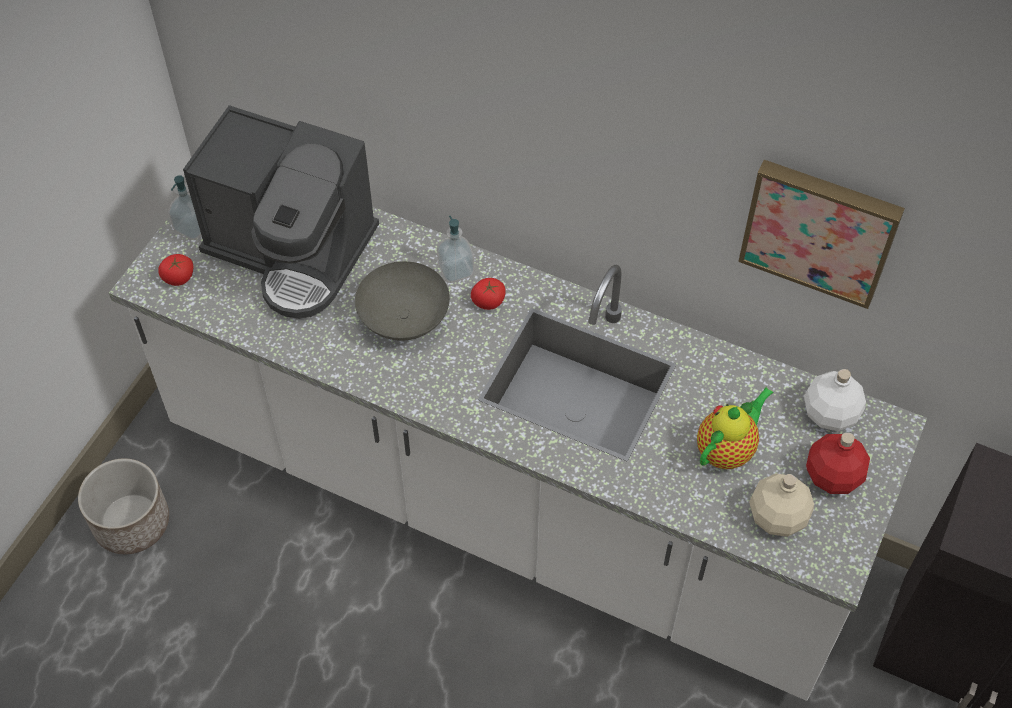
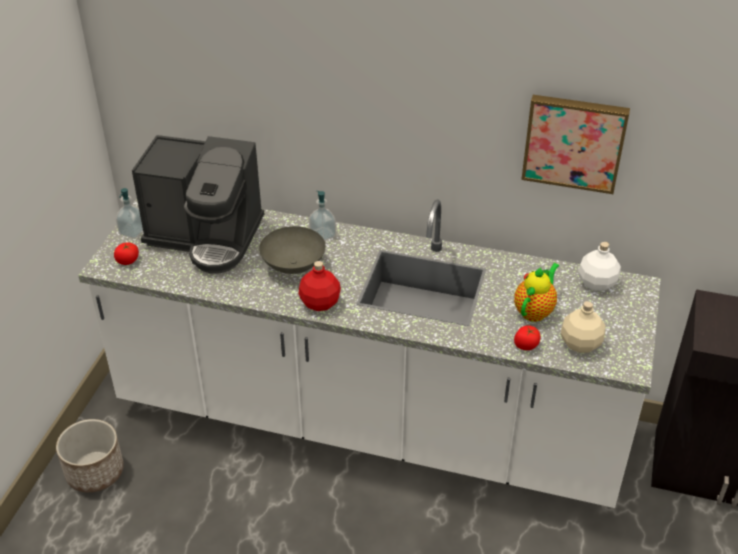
camera: 10 degrees left, 15 degrees down
tomato [471,278,506,310] -> tomato moved to [514,325,540,350]
red bottle [806,432,870,494] -> red bottle moved to [298,261,341,311]

